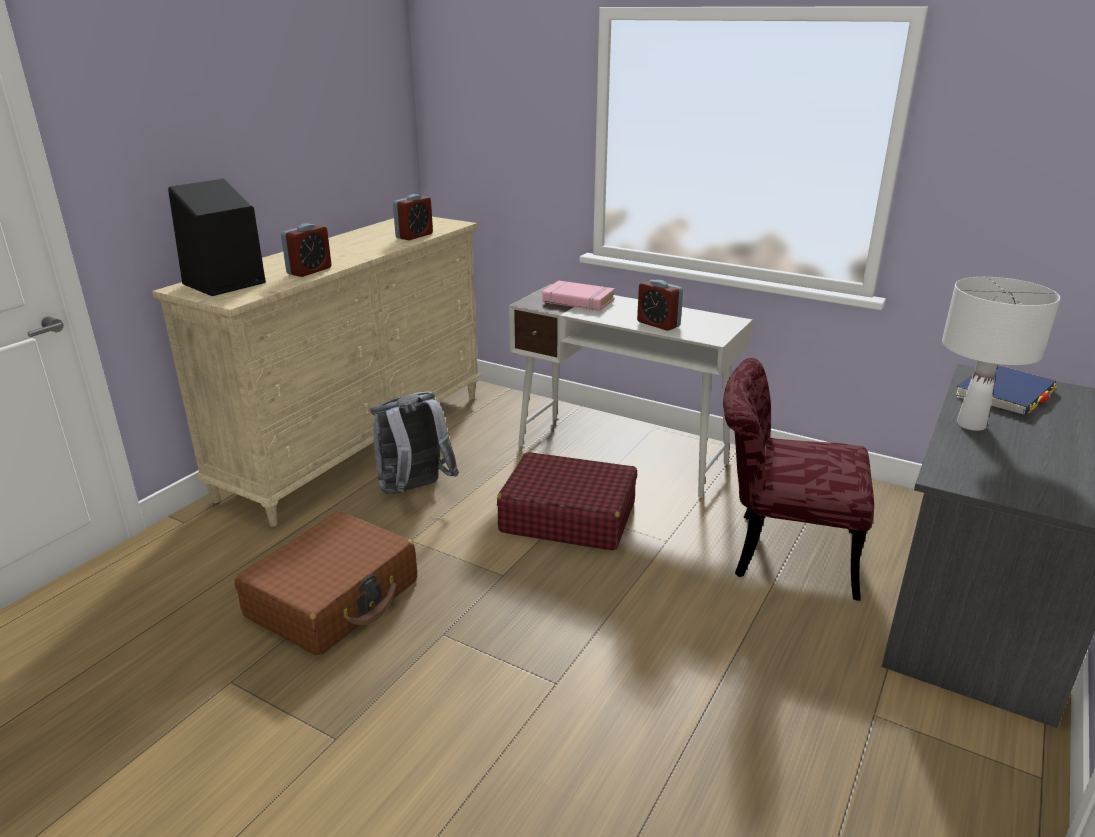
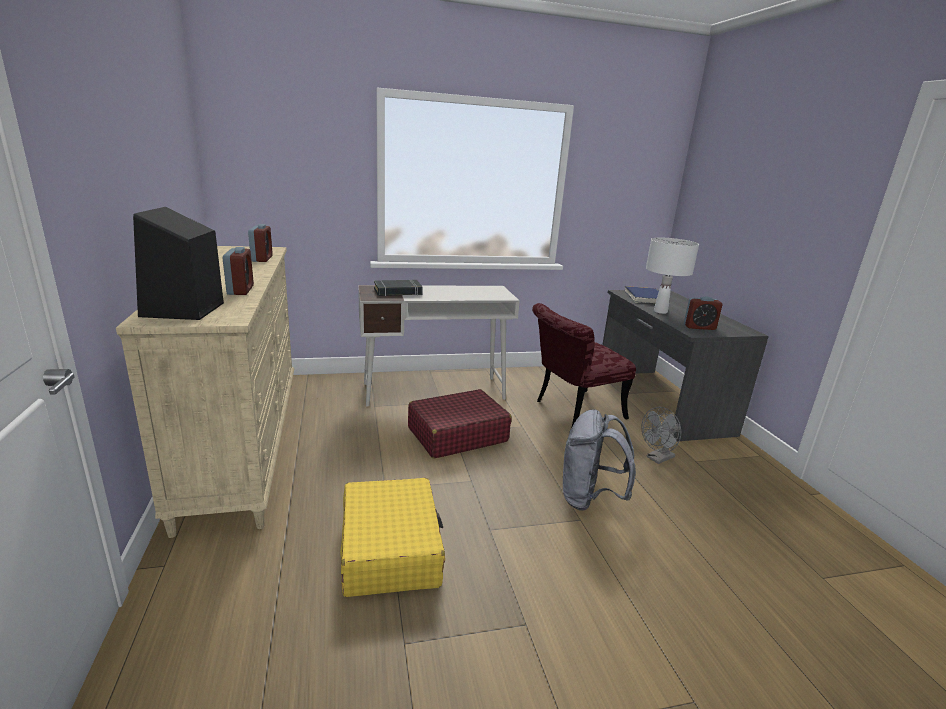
camera: 45 degrees left, 5 degrees down
brown suitcase [234,511,417,656] -> yellow suitcase [340,478,445,597]
grey backpack [370,391,459,494] -> grey backpack moved to [563,409,636,511]
pink book [543,281,615,311] -> black book [374,280,423,296]
alarm clock [637,279,683,331] -> alarm clock moved to [684,296,723,330]
none -> grey fan [642,407,681,464]

